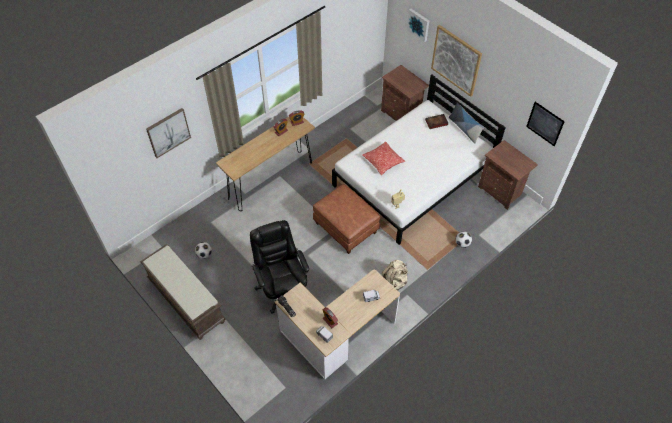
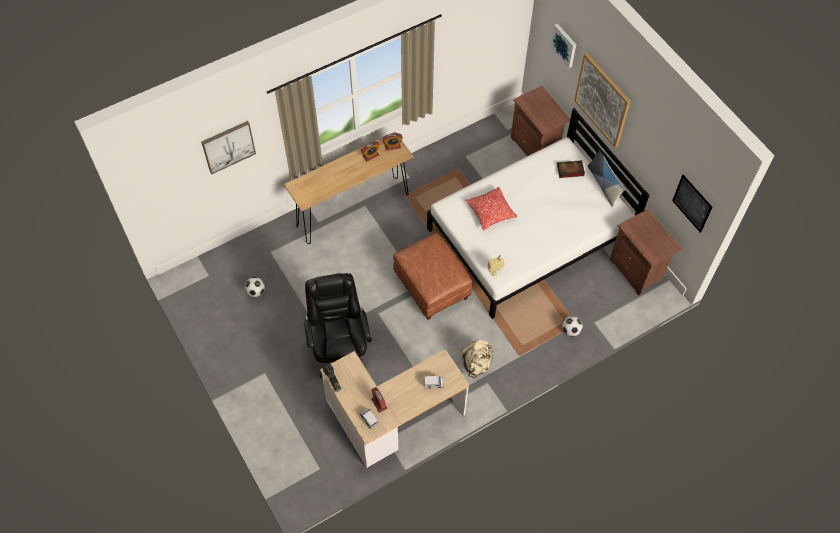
camera: 10 degrees right, 5 degrees up
brown bench [140,244,225,340] -> none

